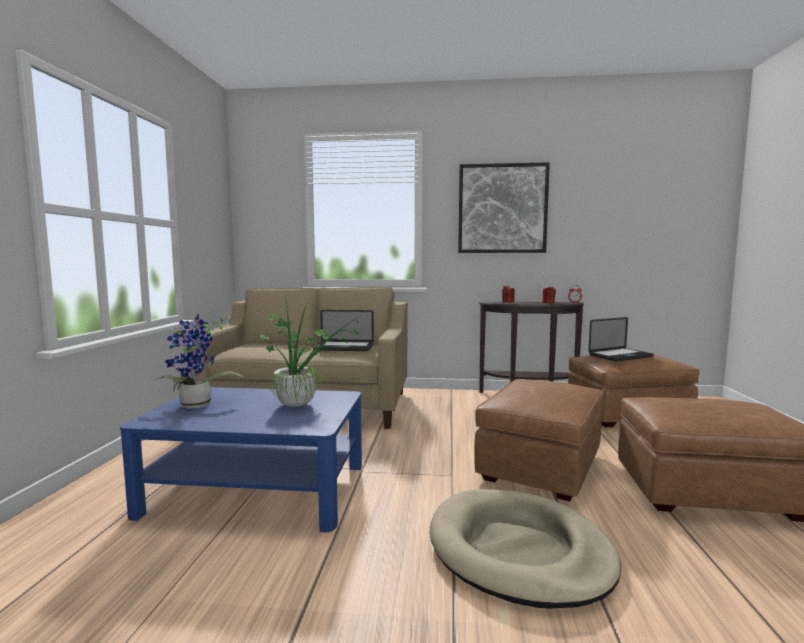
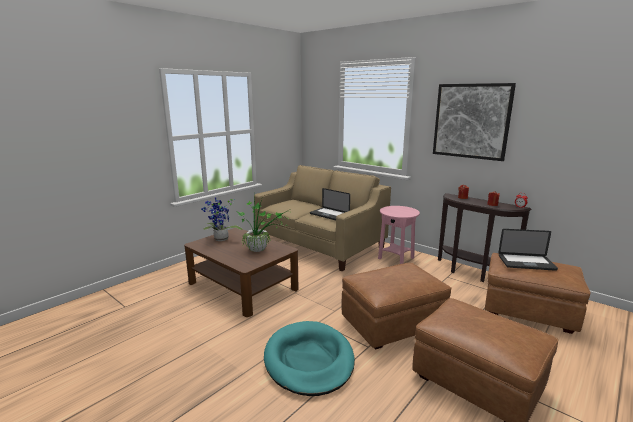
camera: 35 degrees right, 10 degrees up
blue coffee table [120,387,362,532] -> brown coffee table [184,228,298,317]
beige dog bed [430,489,621,608] -> turquoise dog bed [264,321,355,396]
none -> pink side table [378,206,420,264]

